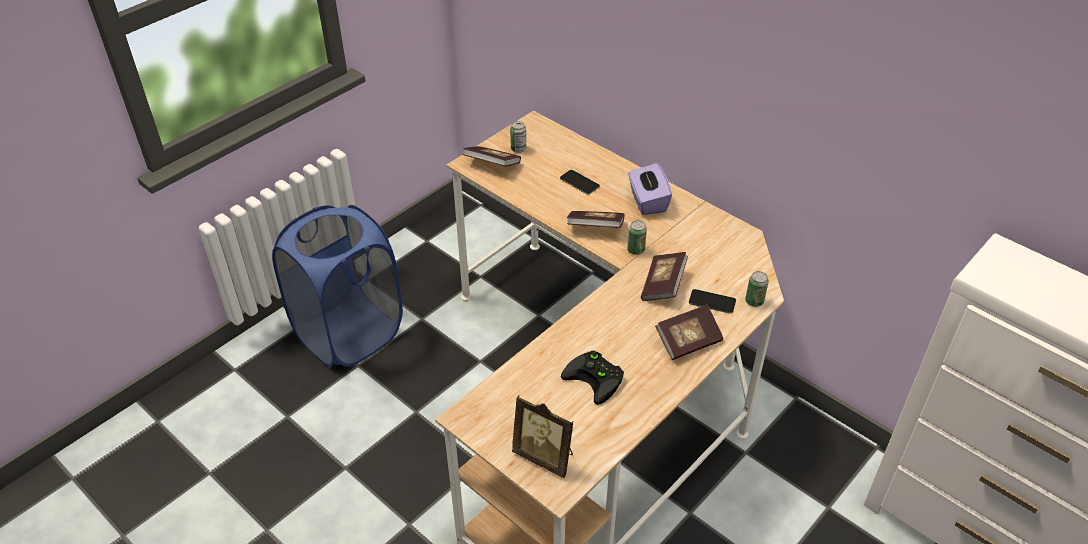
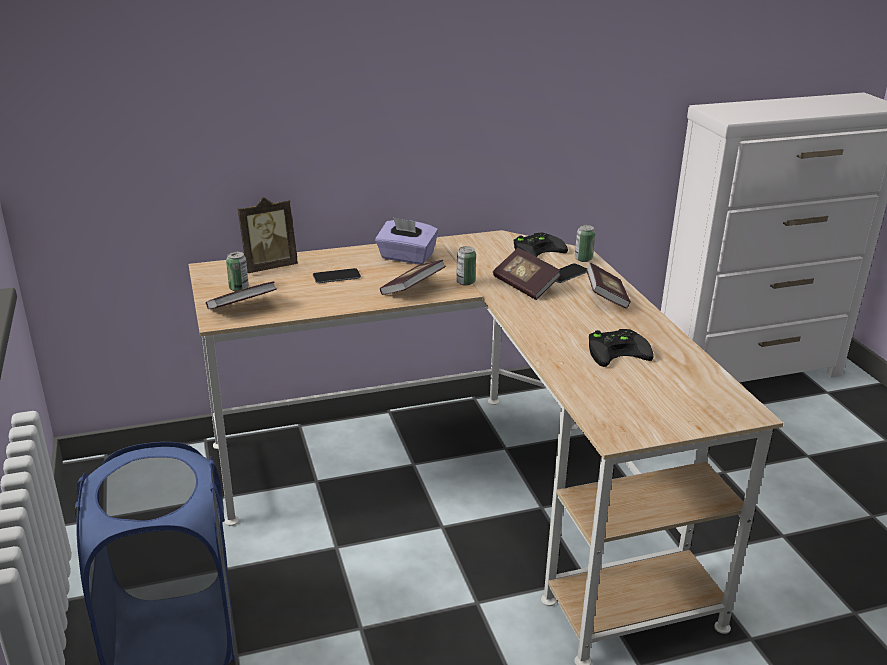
camera: 60 degrees left, 15 degrees down
picture frame [512,395,573,478] -> picture frame moved to [238,197,298,273]
none -> black game controller [514,232,568,257]

